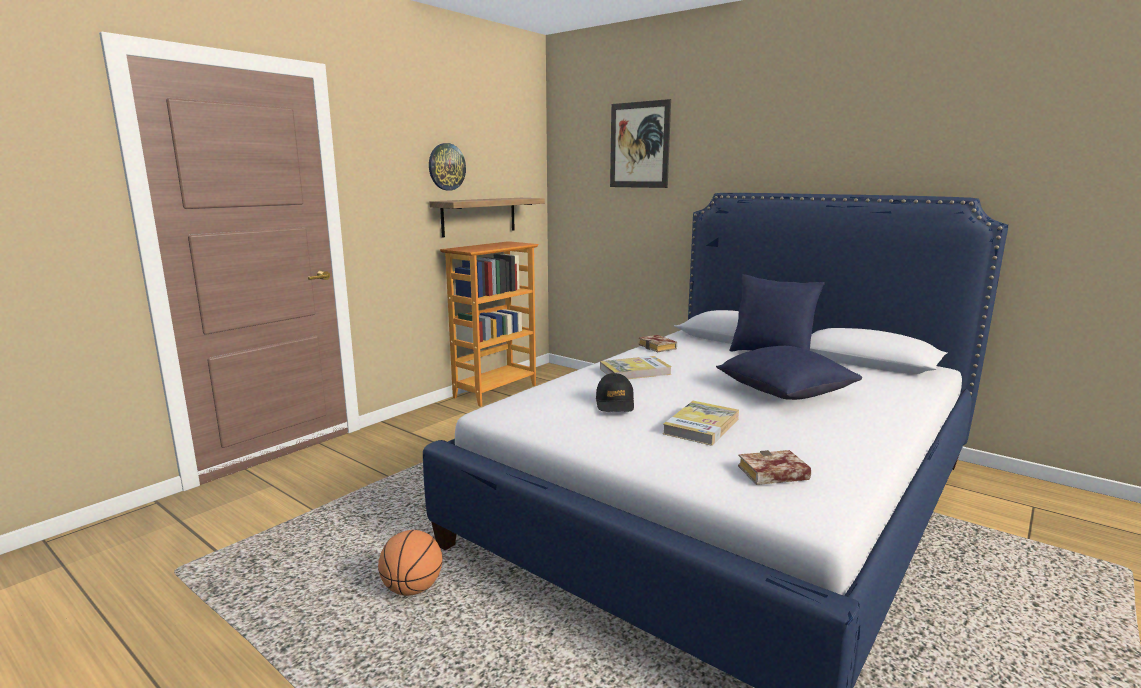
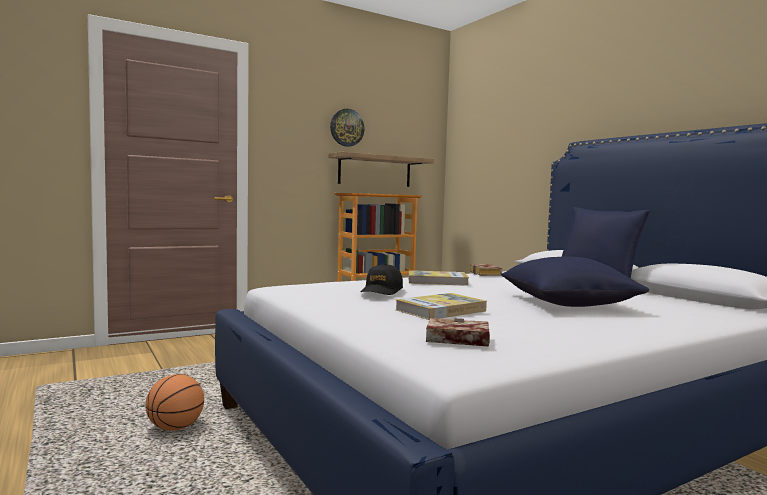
camera: 20 degrees right, 10 degrees down
picture [610,99,671,188] -> none

